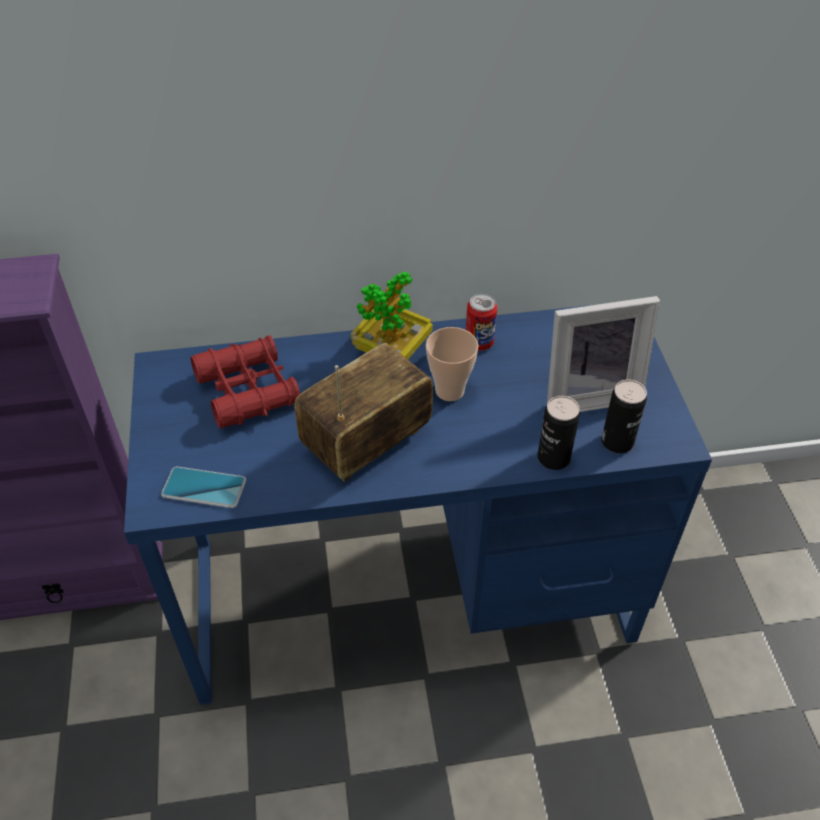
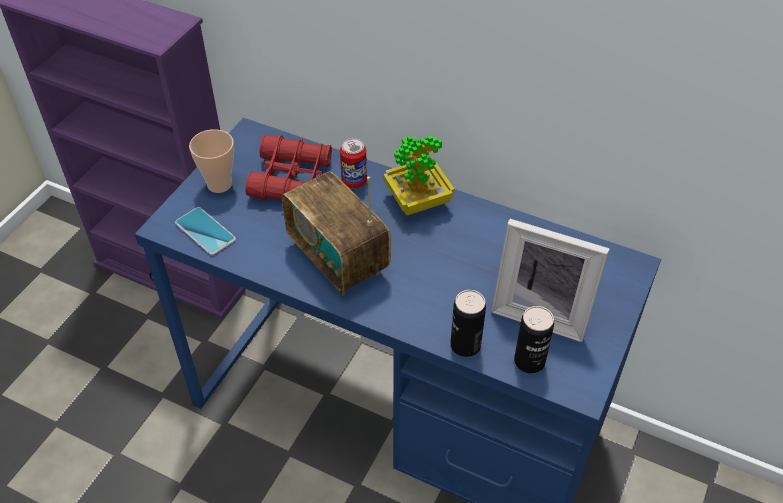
camera: 35 degrees right, 0 degrees up
radio [294,343,433,482] -> radio turned 120 degrees counterclockwise [282,171,391,296]
cup [426,327,478,401] -> cup moved to [189,129,234,193]
can [466,294,497,351] -> can moved to [340,138,367,189]

